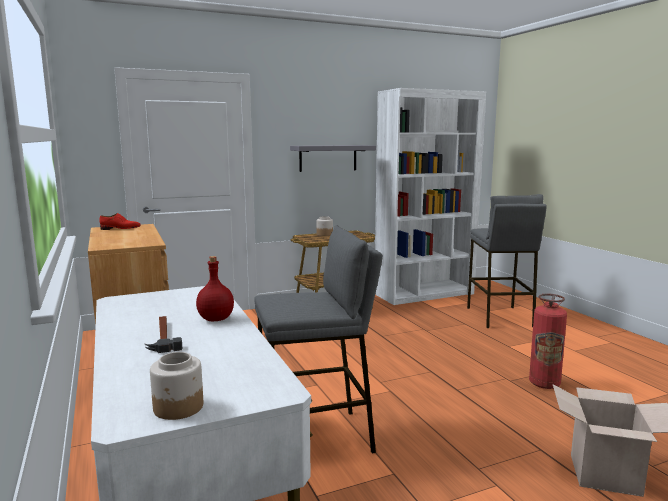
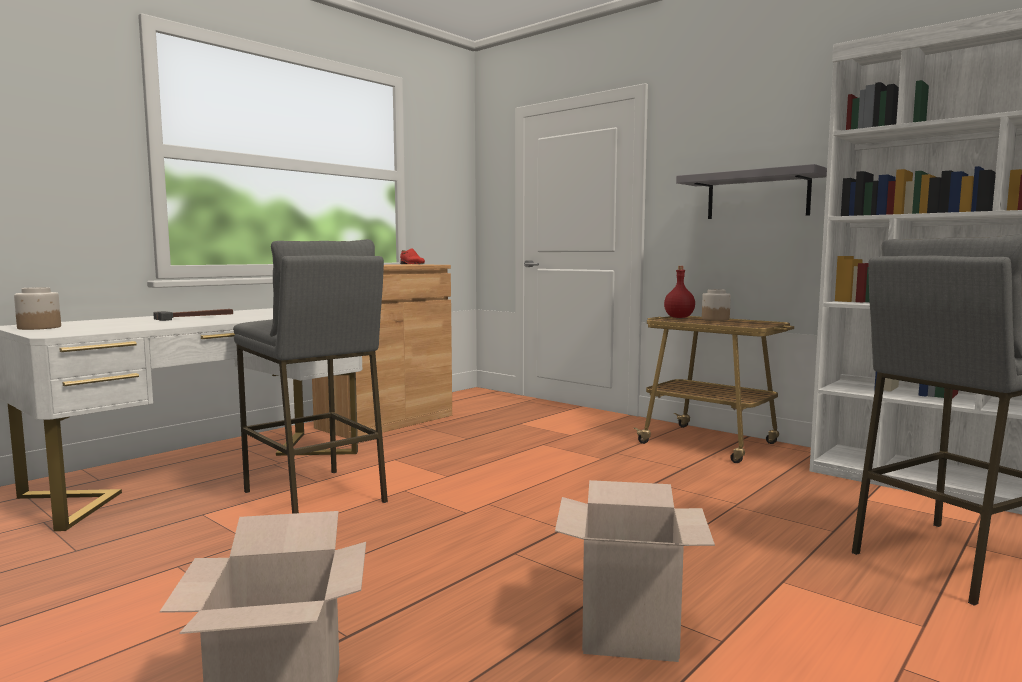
camera: 65 degrees right, 5 degrees down
red bottle [196,256,234,321] -> red bottle moved to [664,266,695,318]
fire extinguisher [529,294,567,389] -> cardboard box [555,480,715,662]

